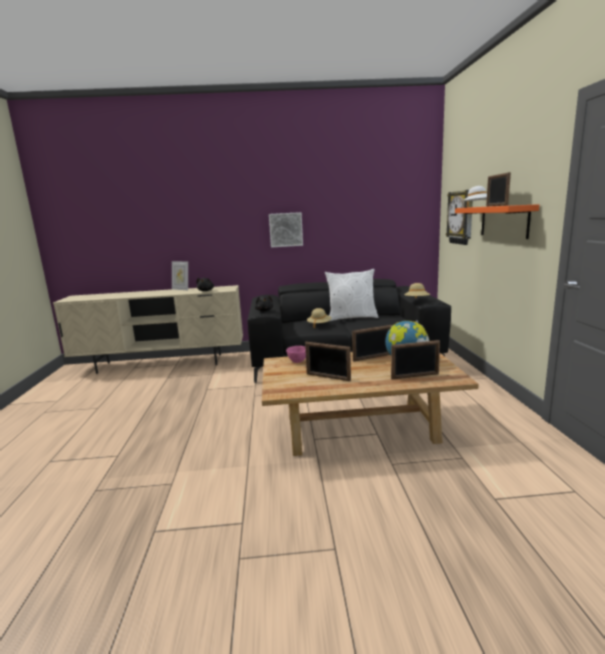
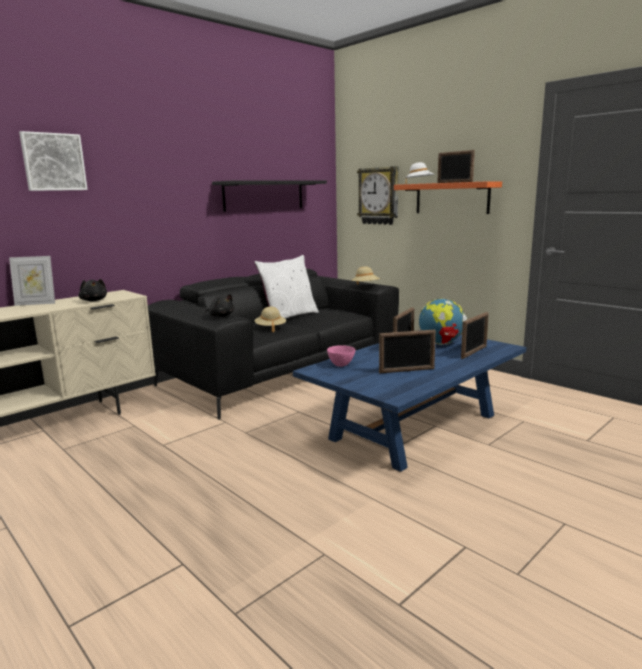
camera: 40 degrees left, 0 degrees up
beige coffee table [262,352,479,456] -> blue coffee table [293,330,526,472]
picture [269,212,303,247] -> picture moved to [19,131,88,191]
none -> black shelf [212,180,327,212]

